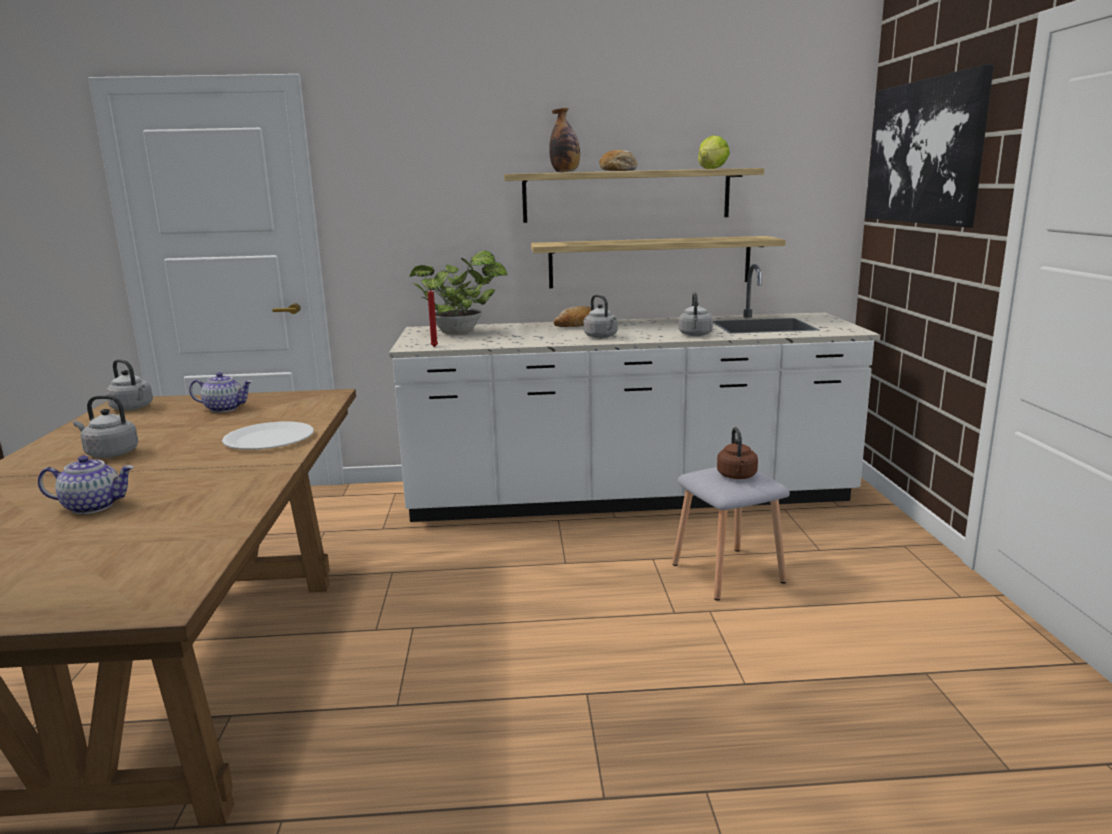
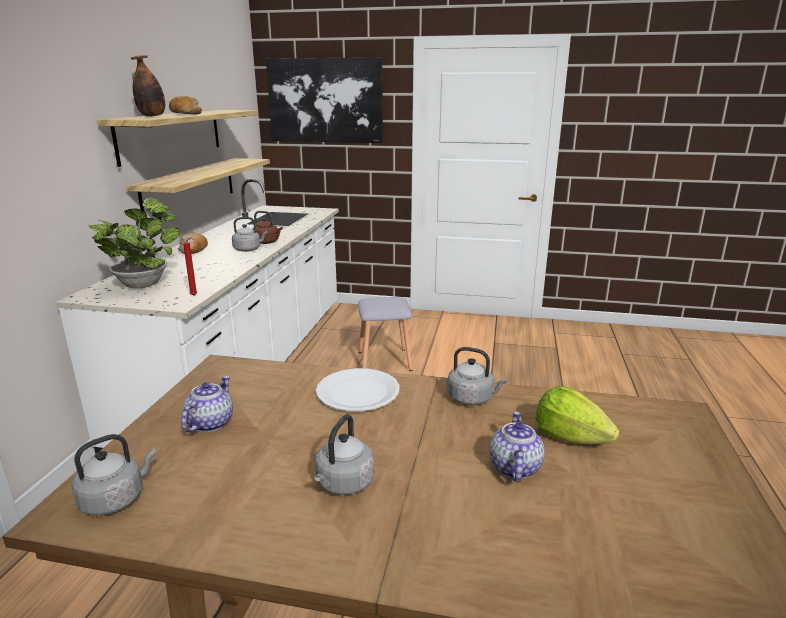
camera: 75 degrees left, 5 degrees up
grey kettle [679,292,713,336] -> grey kettle moved to [447,347,507,405]
lettuce [698,135,730,169] -> lettuce moved to [535,386,620,444]
brown kettle [717,427,758,479] -> brown kettle moved to [252,211,283,244]

